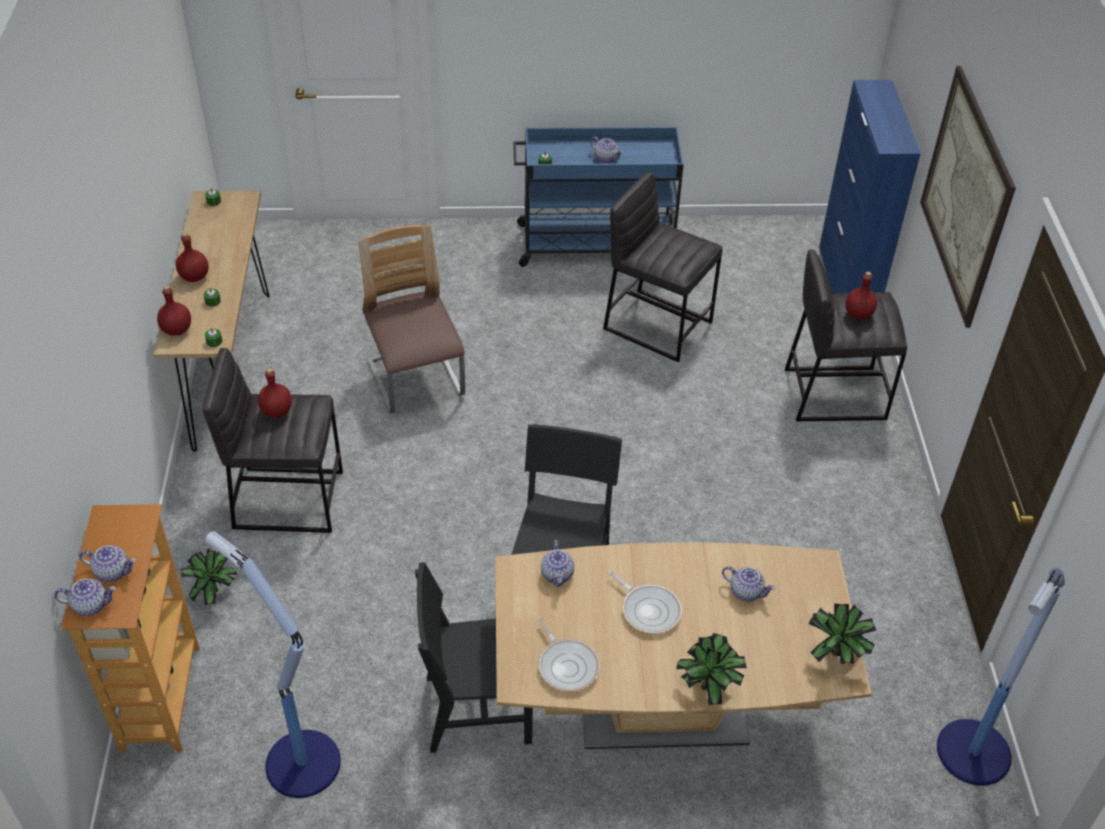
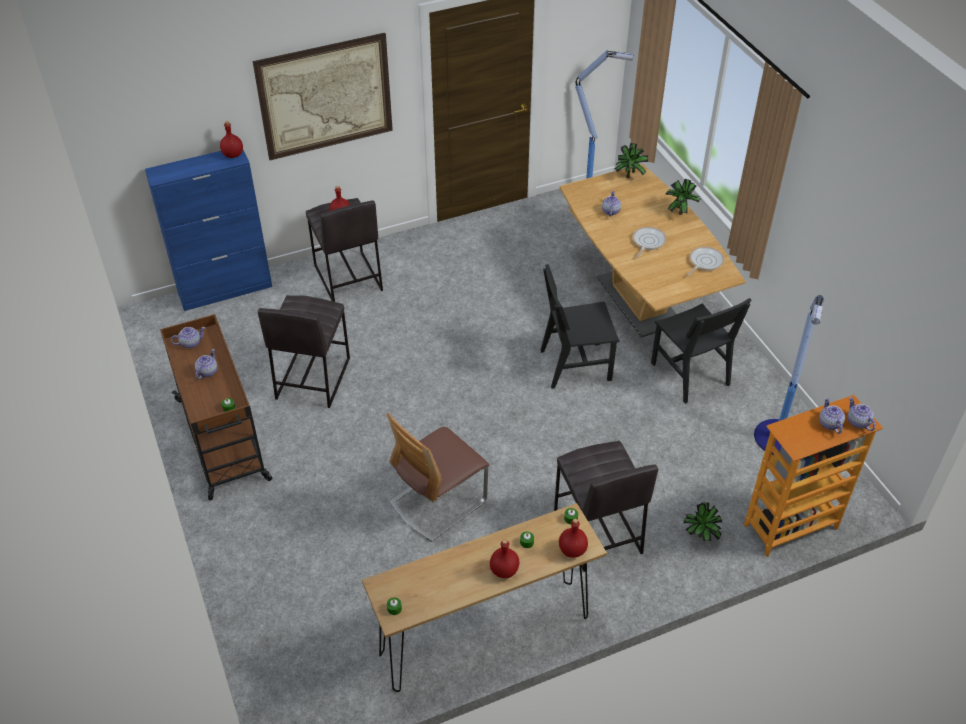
camera: 110 degrees left, 0 degrees up
red bottle [258,368,292,418] -> red bottle moved to [220,121,243,158]
blue cart [513,127,684,267] -> brown cart [160,314,272,500]
teapot [541,540,574,587] -> teapot moved to [171,327,205,349]

